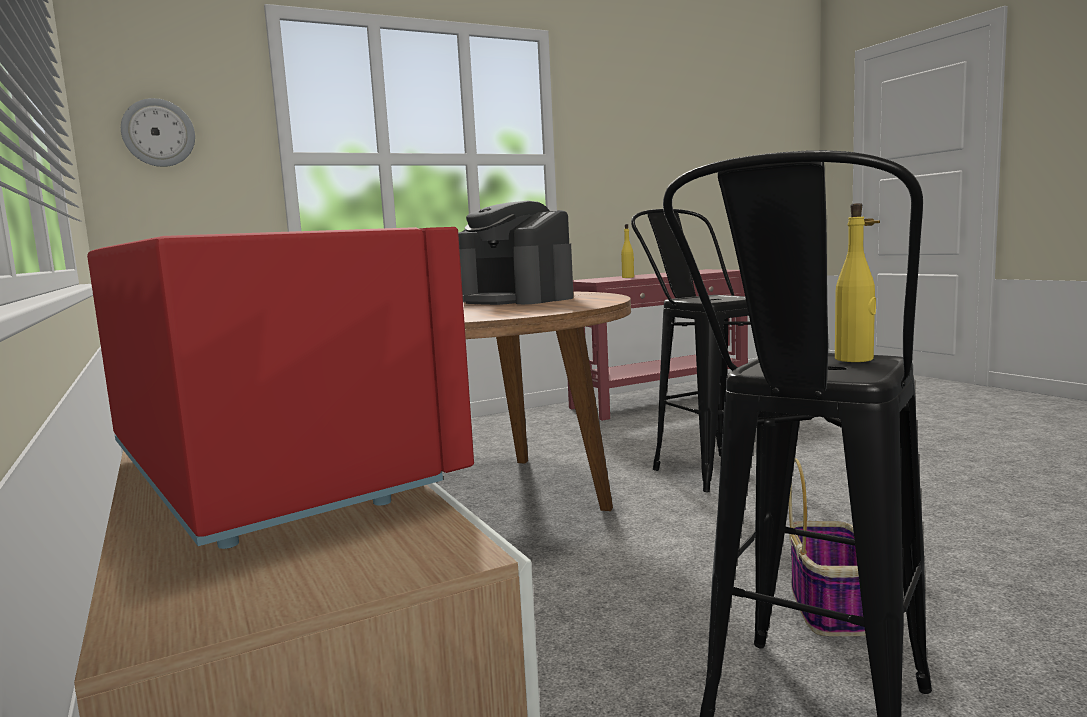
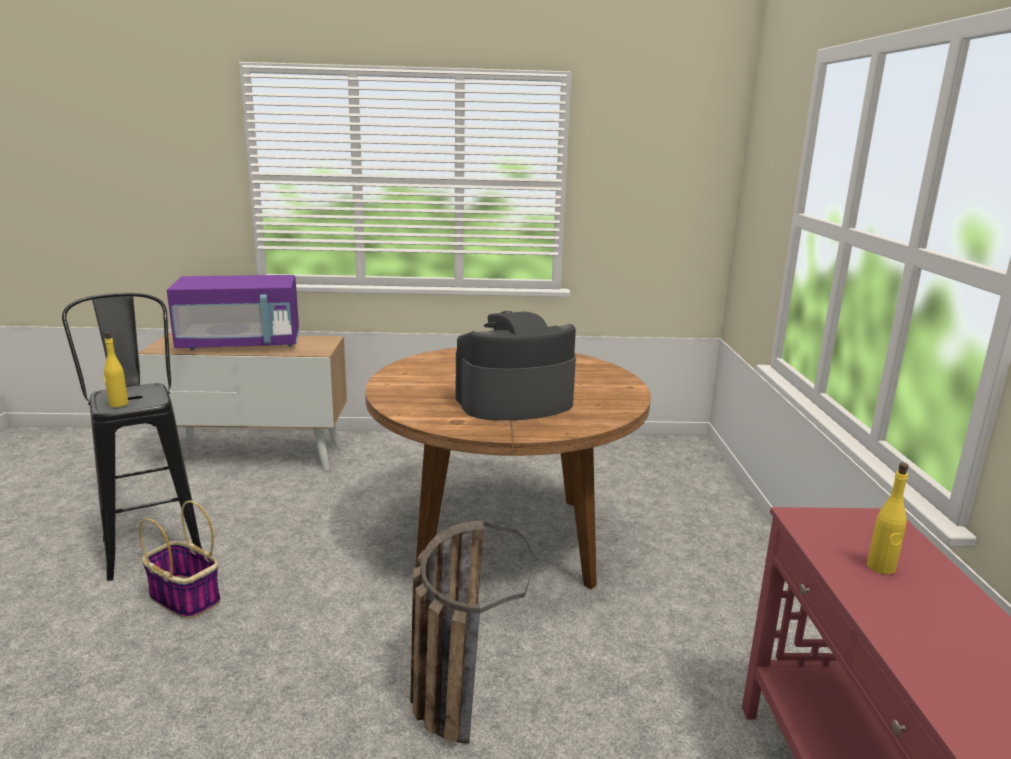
camera: 115 degrees right, 10 degrees up
red microwave [87,227,474,549] -> purple microwave [167,275,299,350]
wall clock [121,98,195,167] -> none
black stool [631,209,751,492] -> basket [410,520,531,744]

